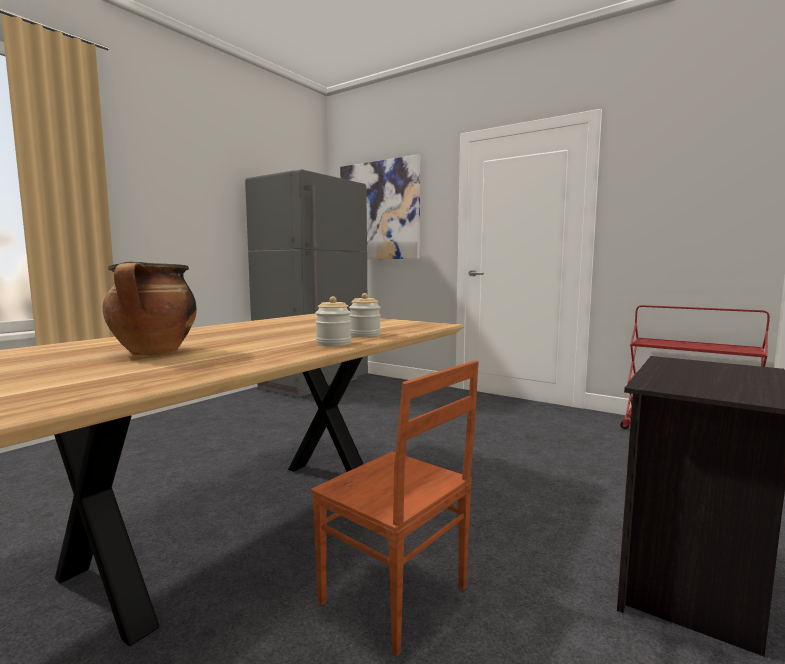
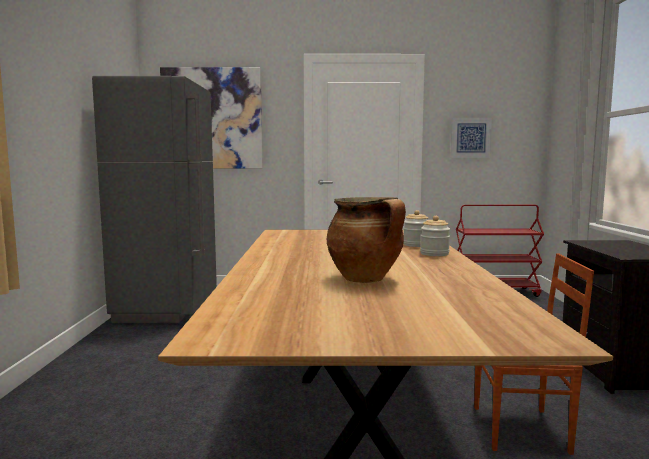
camera: 35 degrees left, 0 degrees up
none -> picture [450,118,492,158]

